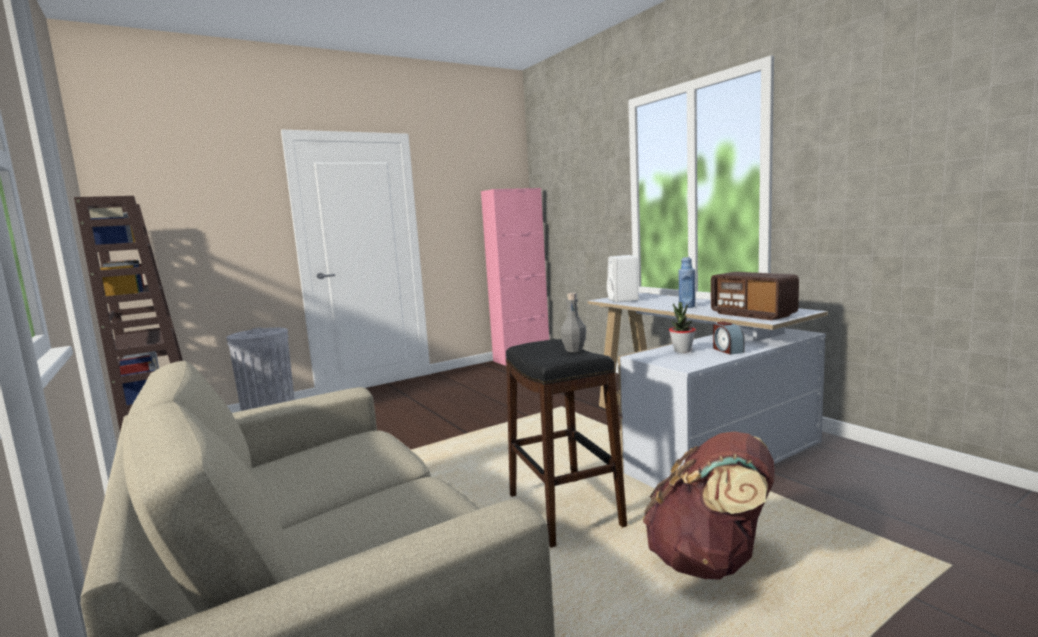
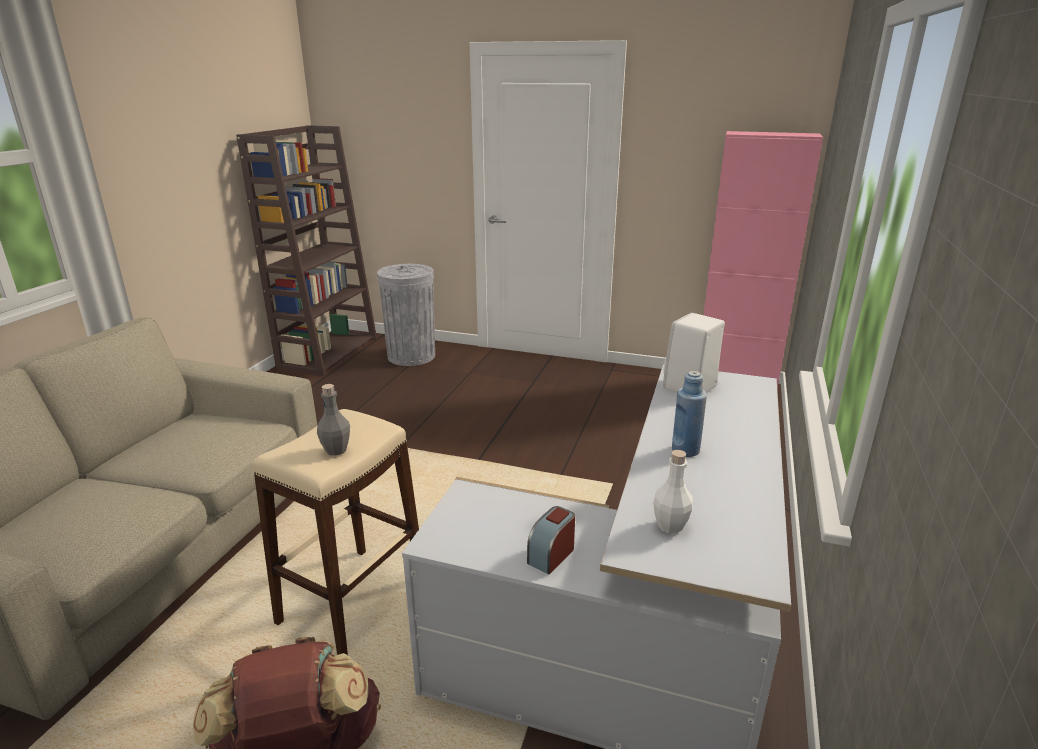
camera: 50 degrees right, 15 degrees up
black stool [506,339,627,548] -> beige stool [253,409,419,655]
potted plant [669,302,696,353] -> none
radio [711,272,799,320] -> white bottle [653,450,693,534]

